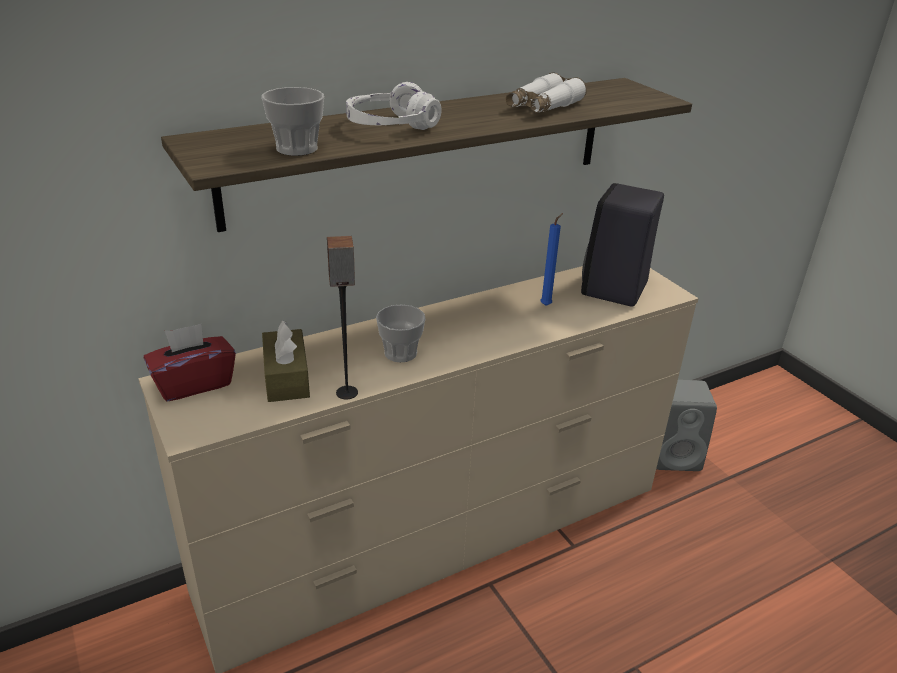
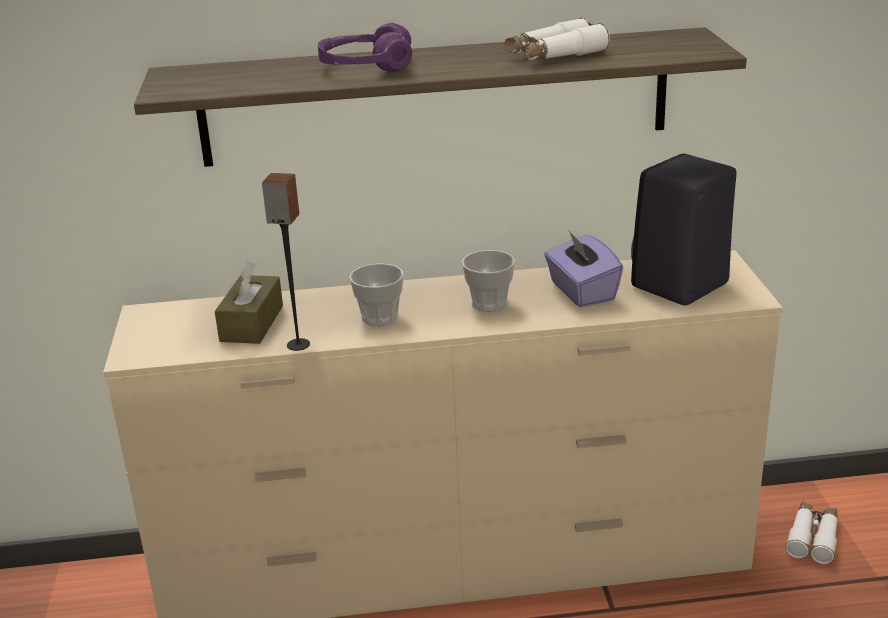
camera: 25 degrees right, 5 degrees down
red tissue box [144,324,236,401] -> none
cup [262,87,324,156] -> cup moved to [462,250,515,312]
white headphones [346,82,442,130] -> purple headphones [318,23,412,72]
blue candle [540,213,563,306] -> purple tissue box [544,231,623,307]
grey speaker [656,380,717,471] -> white binoculars [785,501,838,564]

